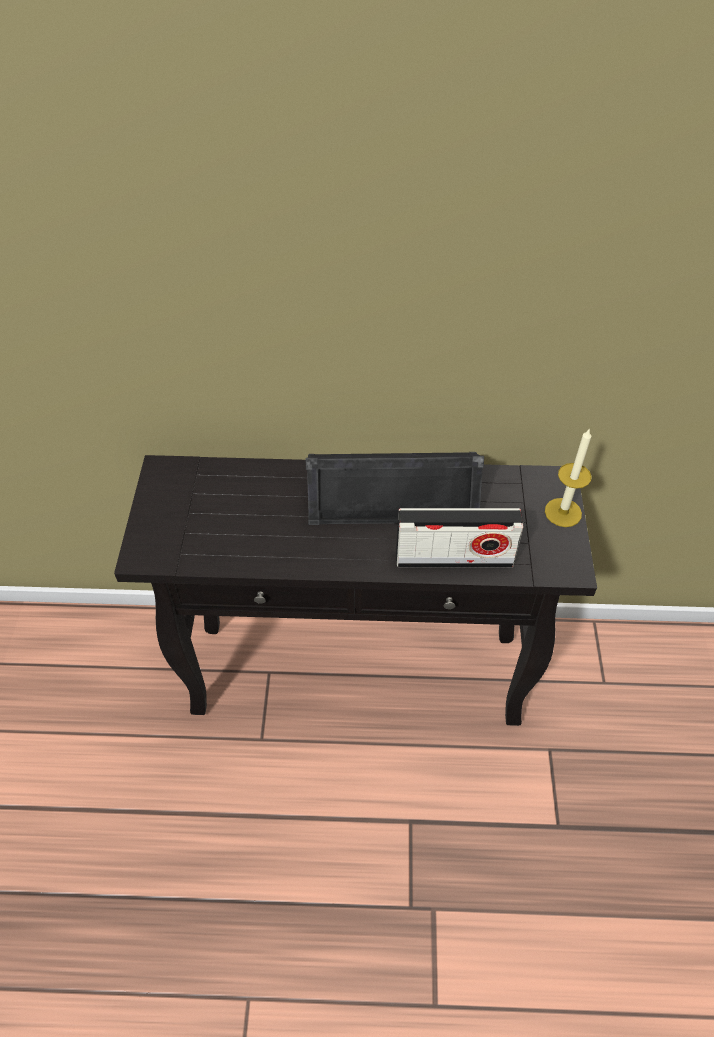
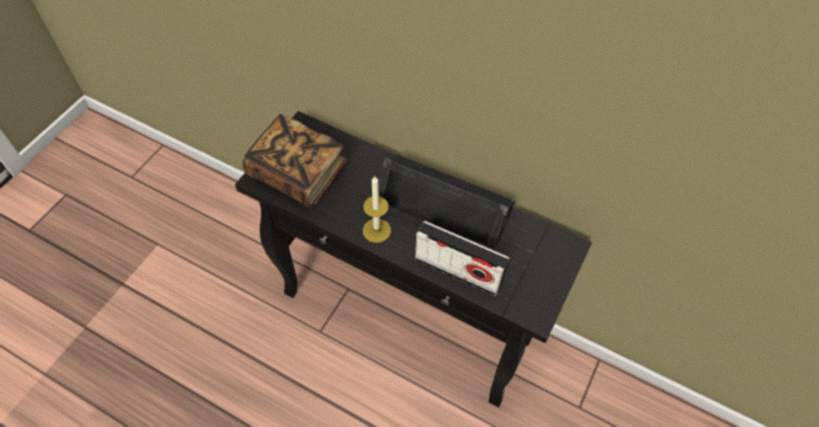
camera: 25 degrees right, 5 degrees up
candle [545,428,591,527] -> candle moved to [363,176,391,243]
none -> book [243,114,347,208]

